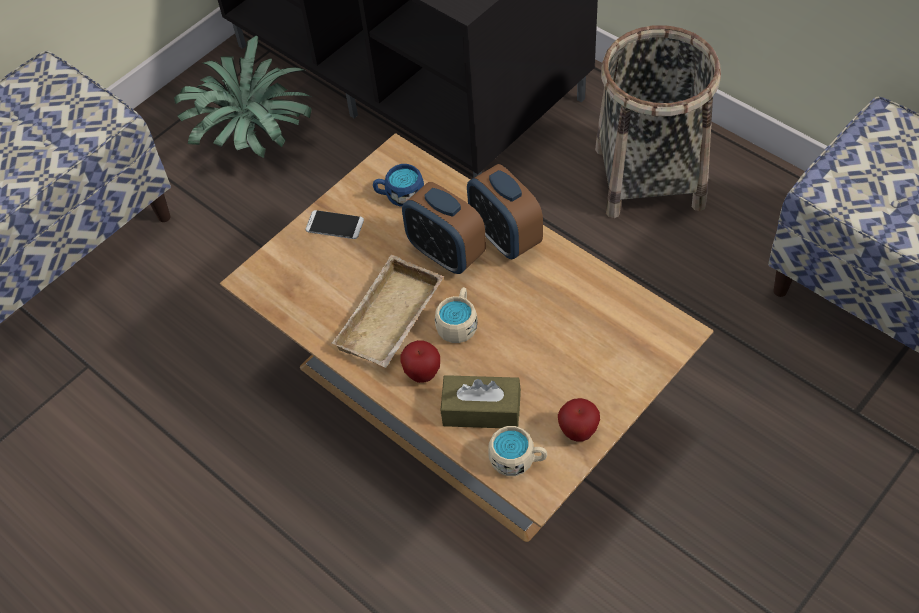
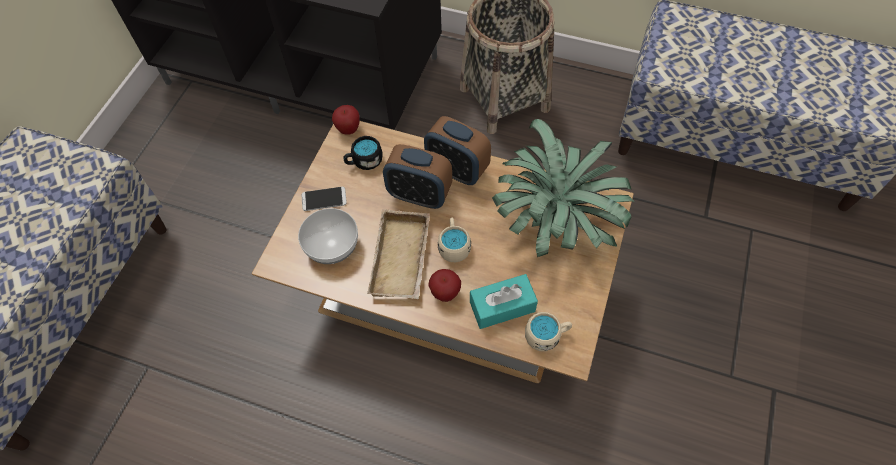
camera: 25 degrees left, 5 degrees up
potted plant [174,36,312,158] -> potted plant moved to [492,119,635,257]
blue mug [373,164,424,207] -> black mug [344,136,383,170]
brown tissue box [441,375,521,428] -> turquoise tissue box [470,274,538,329]
apple [558,398,600,442] -> apple moved to [332,105,360,135]
none -> bowl [298,208,358,264]

